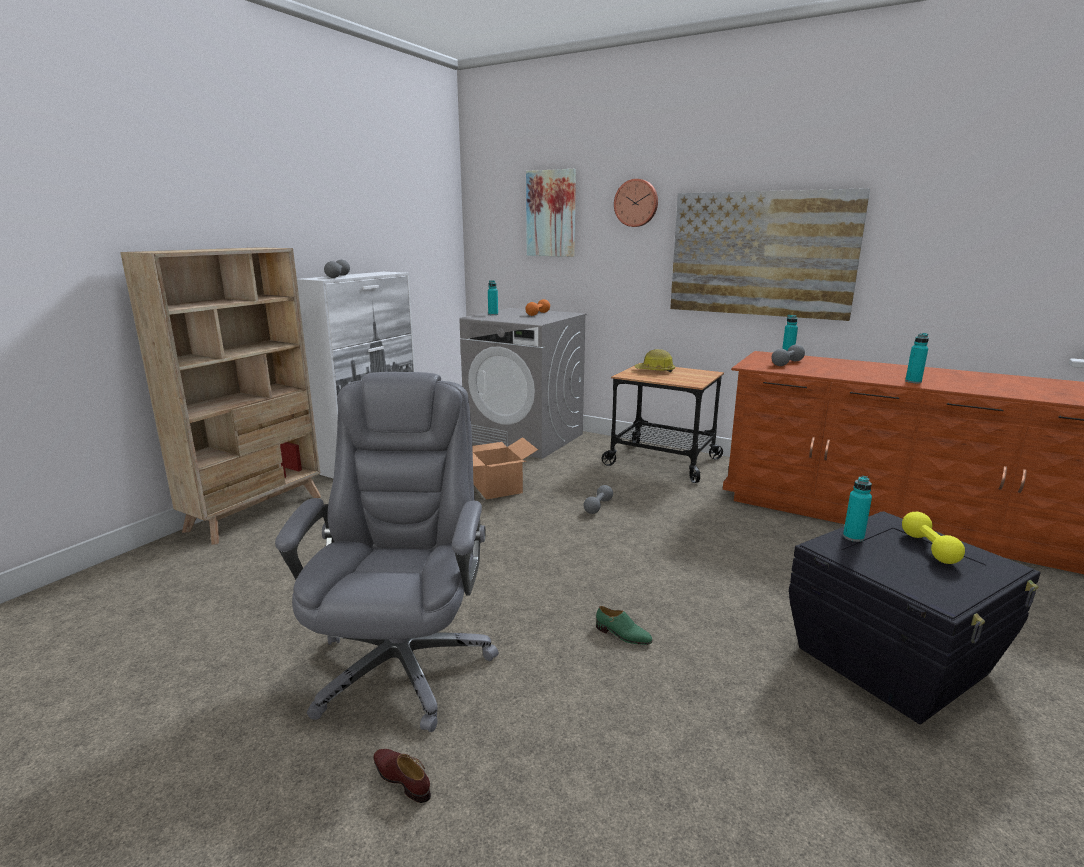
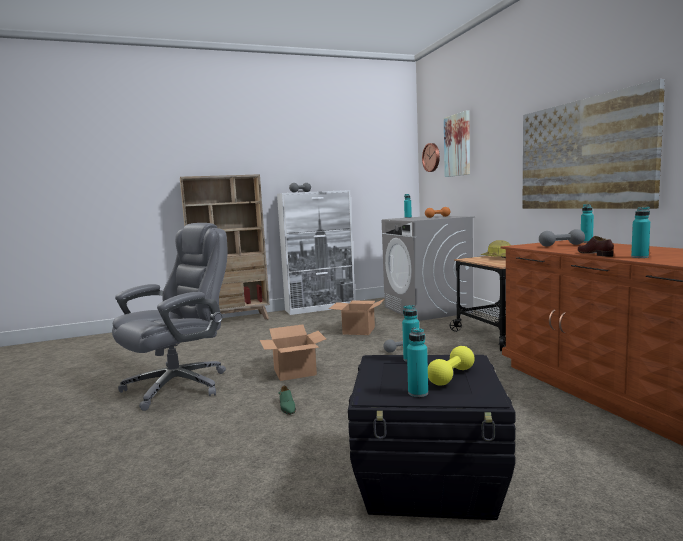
camera: 40 degrees right, 10 degrees down
brown shoe [374,749,431,803] -> brown shoe moved to [577,236,614,257]
wall clock [614,179,658,227] -> wall clock moved to [422,143,440,172]
none -> cardboard box [260,324,326,381]
none -> turquoise bottle [407,327,428,397]

